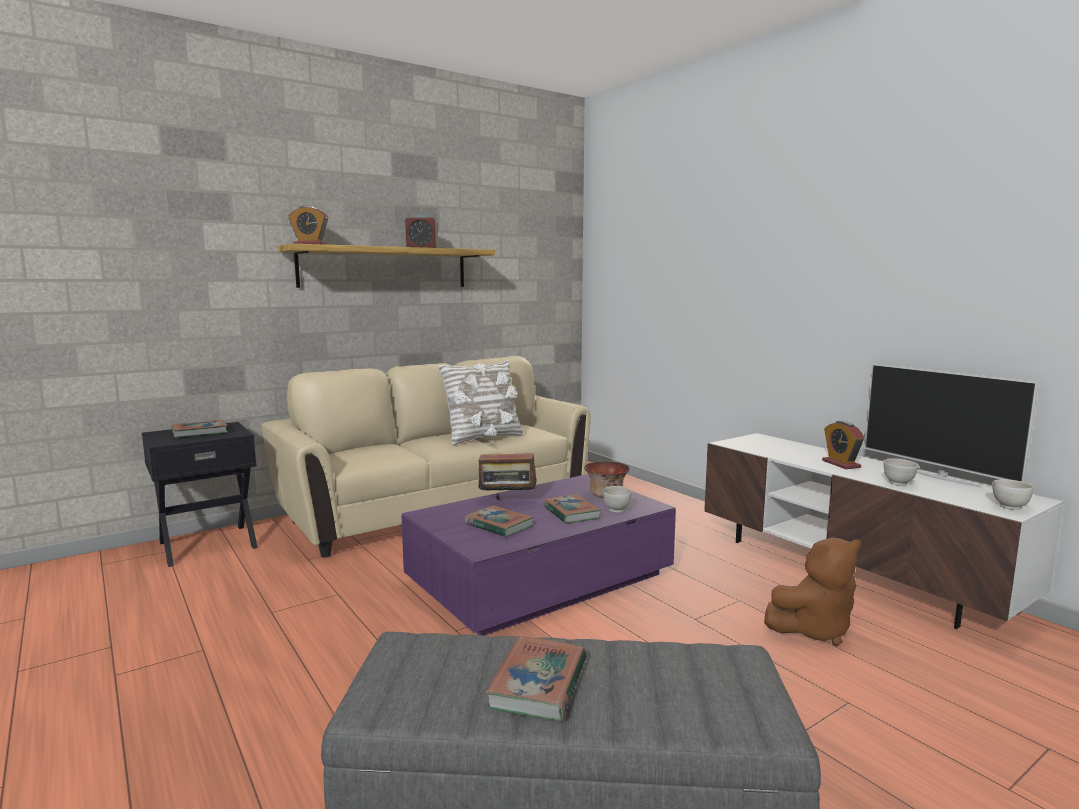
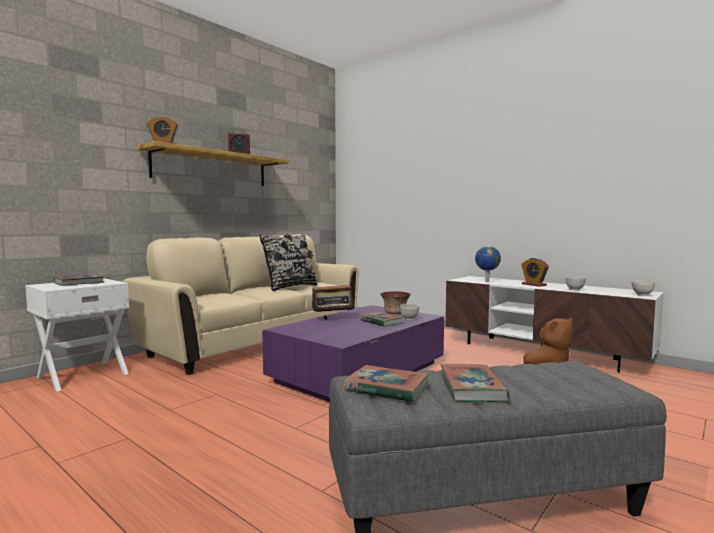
camera: 15 degrees left, 5 degrees down
black side table [142,422,258,567] -> white side table [25,278,130,392]
white pillow [438,360,523,445] -> black pillow [260,234,317,291]
book [465,505,534,537] -> book moved to [344,365,430,403]
television [864,363,1039,487] -> none
none -> globe [475,246,501,282]

